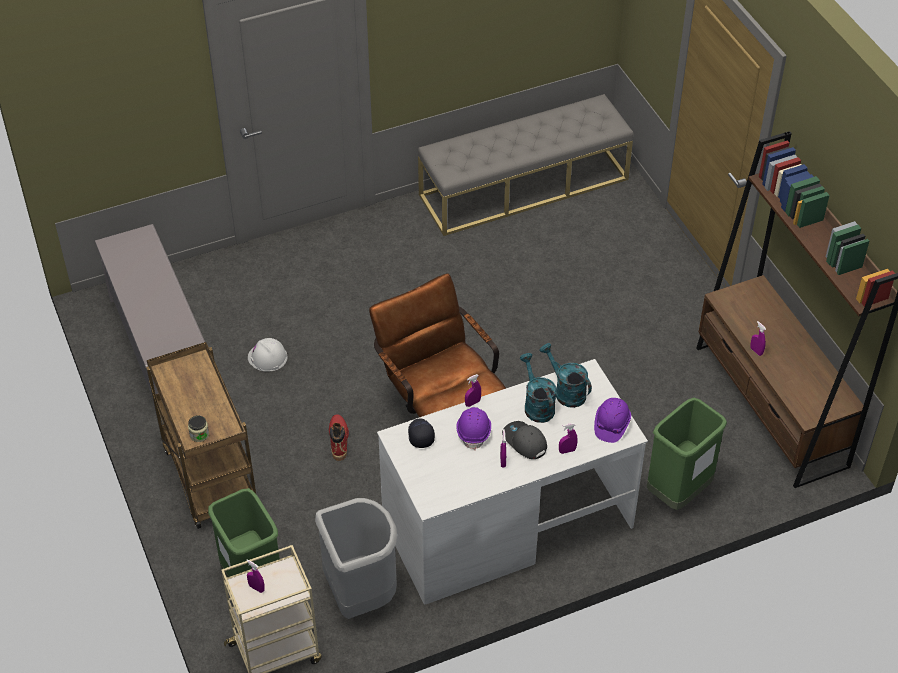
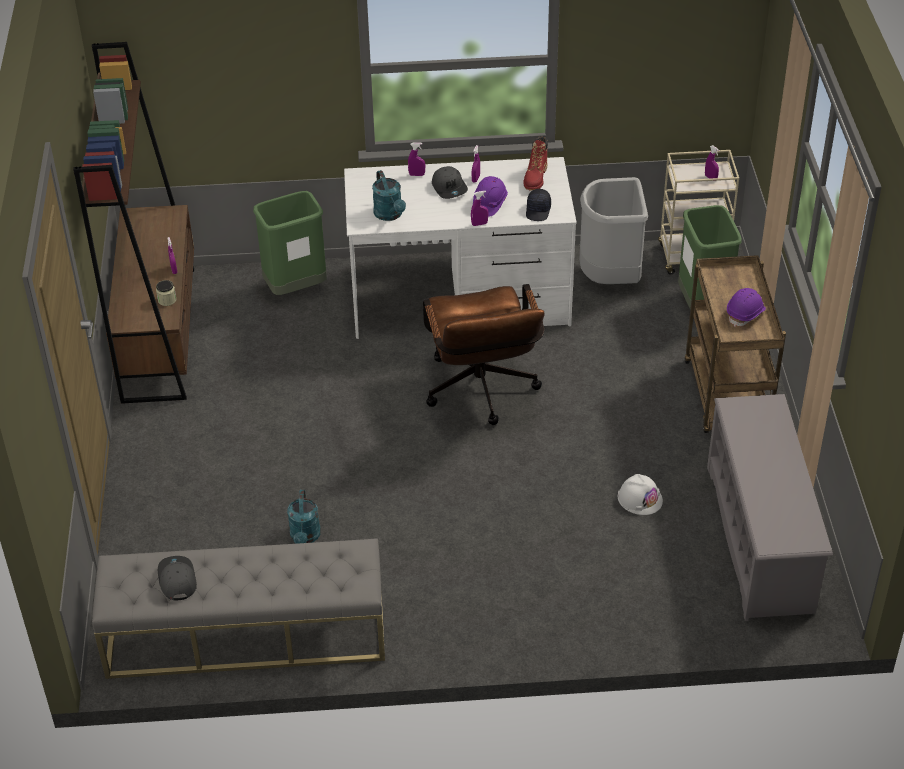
camera: 160 degrees left, 5 degrees down
jar [188,415,209,442] -> jar moved to [156,280,176,306]
red boot [329,414,349,461] -> red boot moved to [523,136,548,191]
turquoise watering can [520,353,556,423] -> turquoise watering can moved to [287,489,321,544]
purple hard hat [594,398,631,443] -> purple hard hat moved to [727,288,766,327]
none -> grey cap [158,556,197,601]

